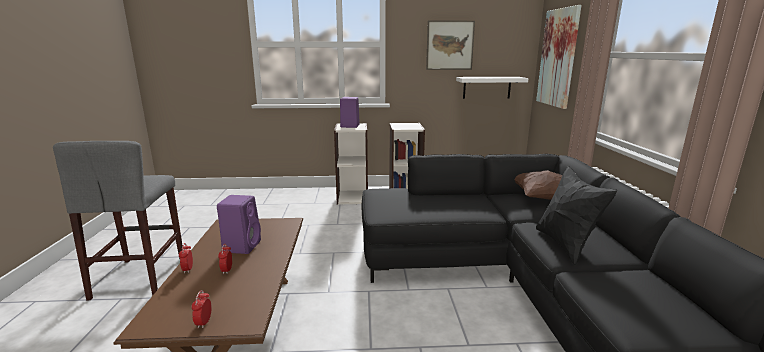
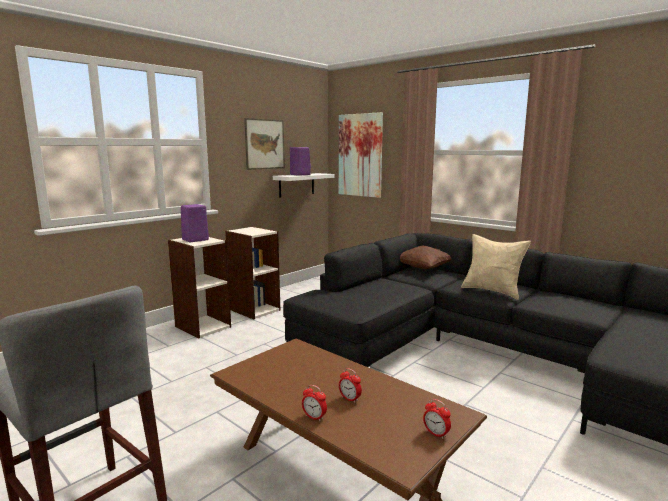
camera: 45 degrees left, 5 degrees down
purple speaker [217,195,261,254] -> purple speaker moved to [290,147,311,176]
black pillow [536,166,617,265] -> beige pillow [461,234,531,300]

